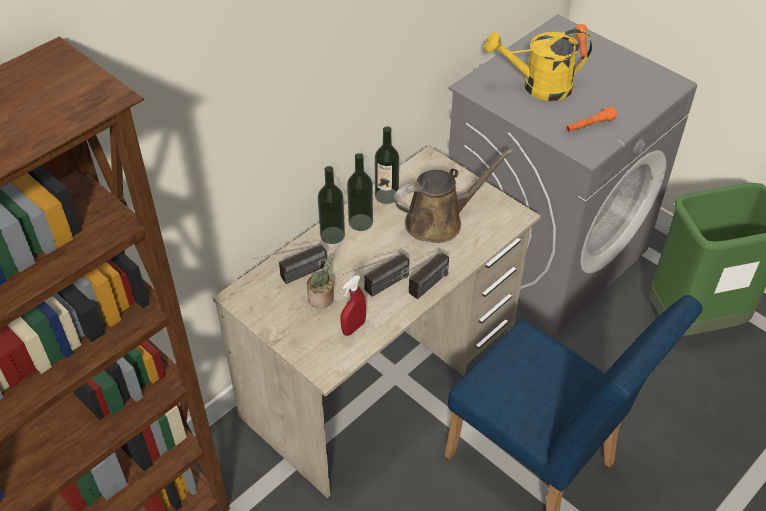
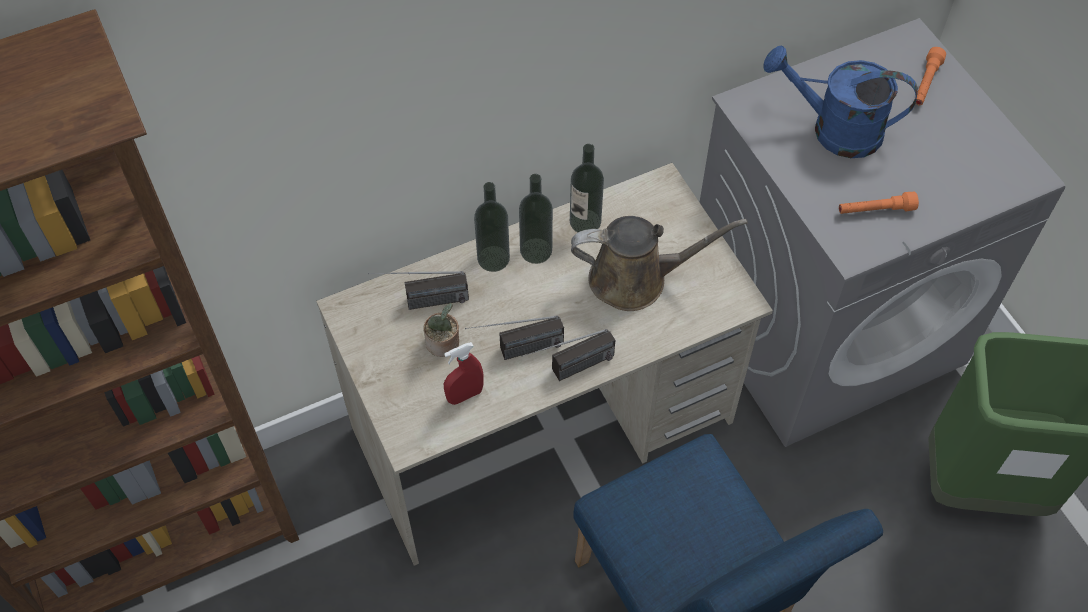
camera: 20 degrees right, 10 degrees up
yellow watering can [485,29,592,101] -> blue watering can [763,45,918,158]

